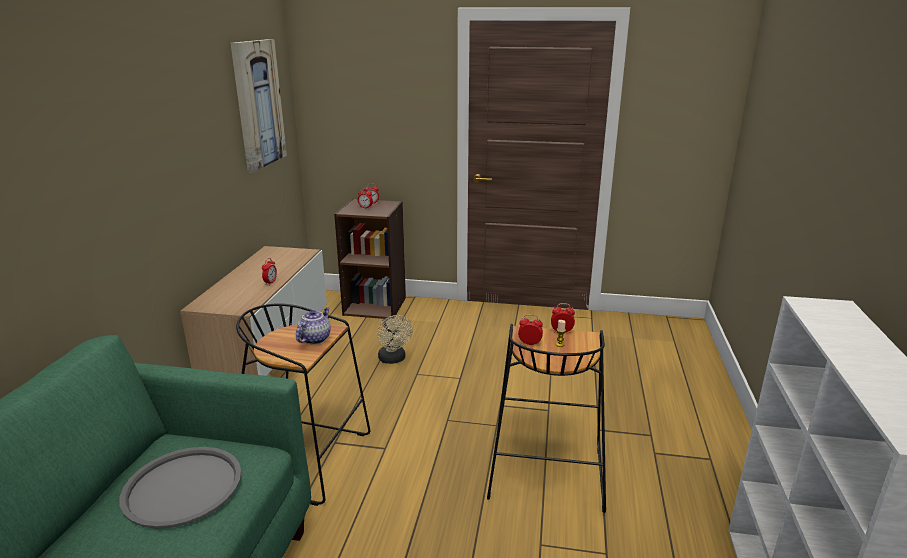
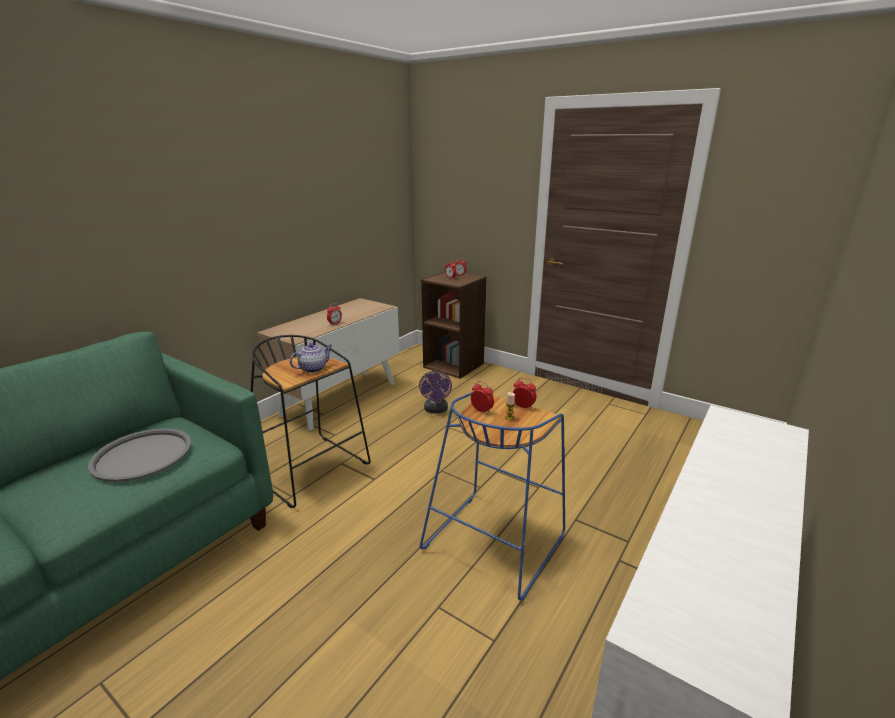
camera: 25 degrees right, 0 degrees up
picture [231,39,287,173] -> none
beige fan [377,315,413,364] -> purple fan [419,371,452,413]
black stool [487,324,606,513] -> blue stool [420,392,565,601]

